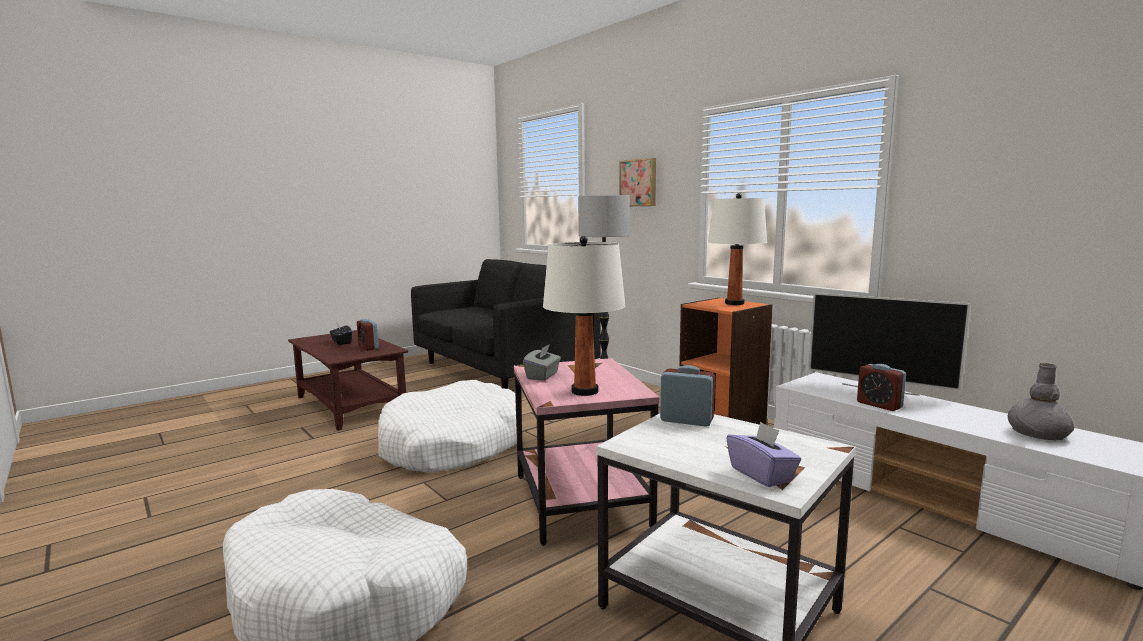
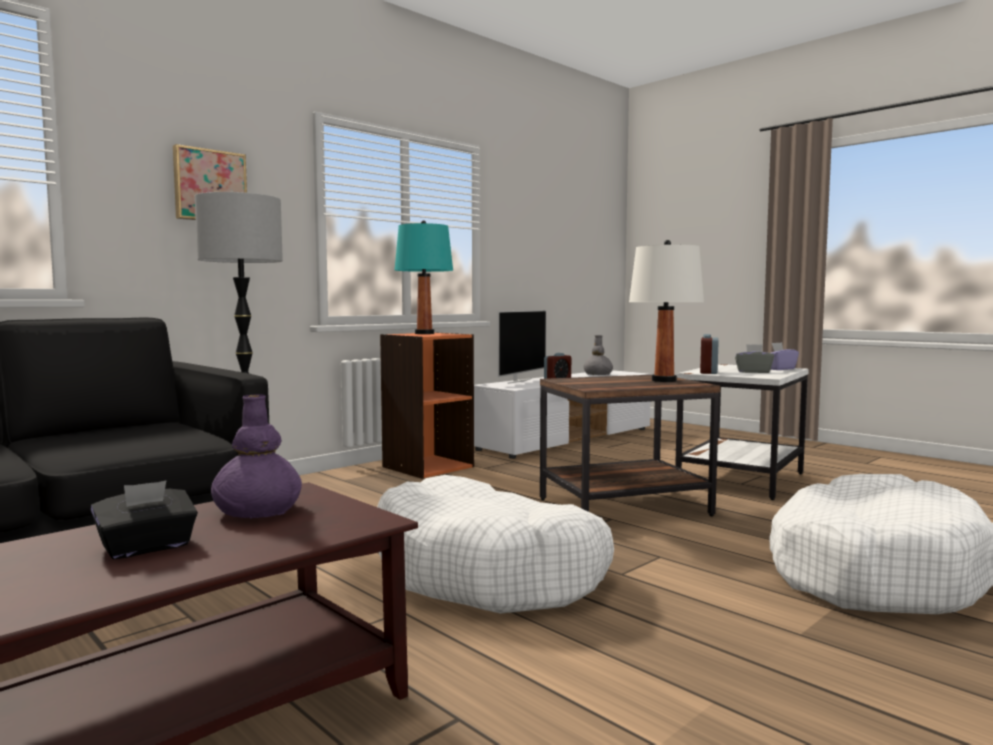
camera: 95 degrees left, 5 degrees down
alarm clock [357,319,379,351] -> purple vase [211,394,302,519]
pink side table [514,358,659,546] -> brown side table [540,375,721,516]
grey tissue box [523,344,561,381] -> grey tissue box moved to [735,344,774,373]
white table lamp [708,193,767,305] -> turquoise table lamp [395,220,453,334]

